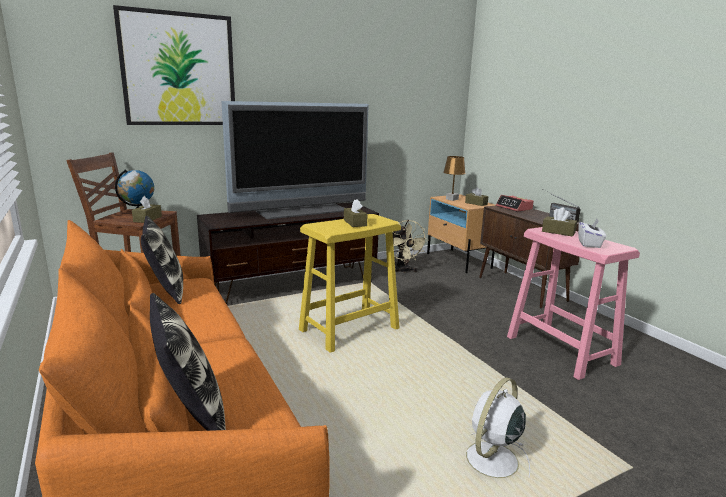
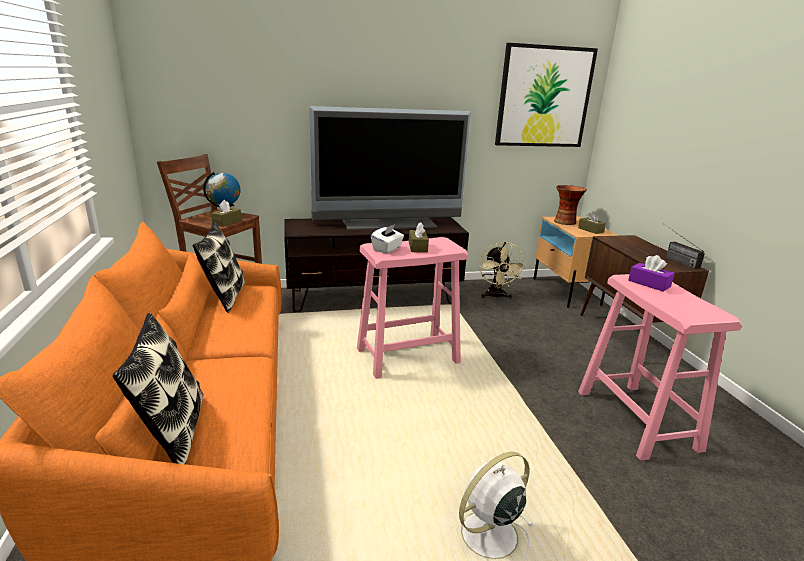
camera: 15 degrees right, 5 degrees up
picture [113,5,235,125] -> picture moved to [495,43,598,147]
yellow stool [299,214,401,353] -> pink stool [357,237,468,379]
brown table lamp [443,156,466,201] -> vase [554,185,587,225]
alarm clock [496,195,534,212] -> none
brown tissue box [542,207,577,236] -> purple tissue box [628,255,675,292]
white tissue box [578,219,606,248] -> white tissue box moved to [371,224,404,254]

